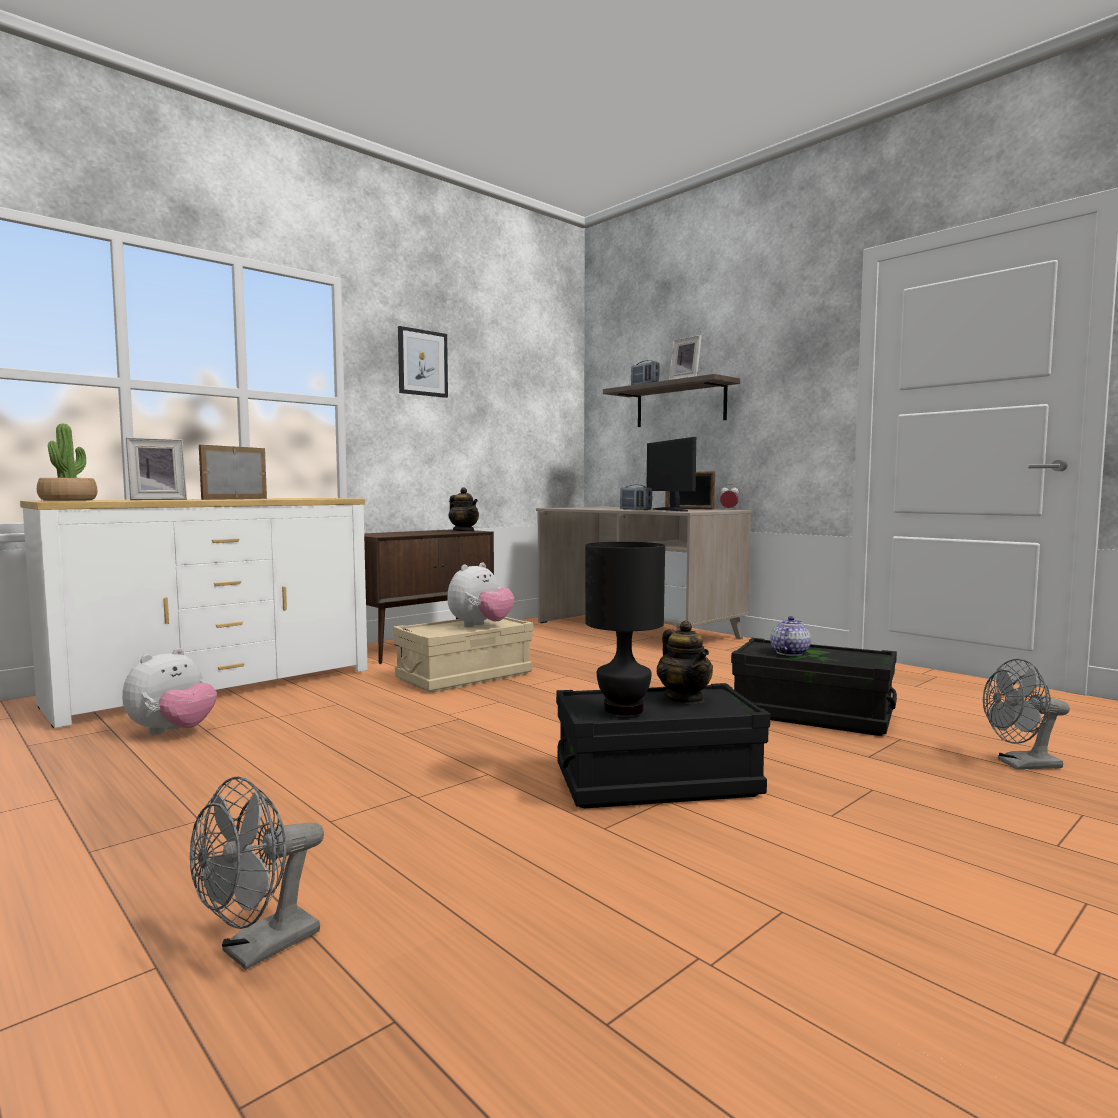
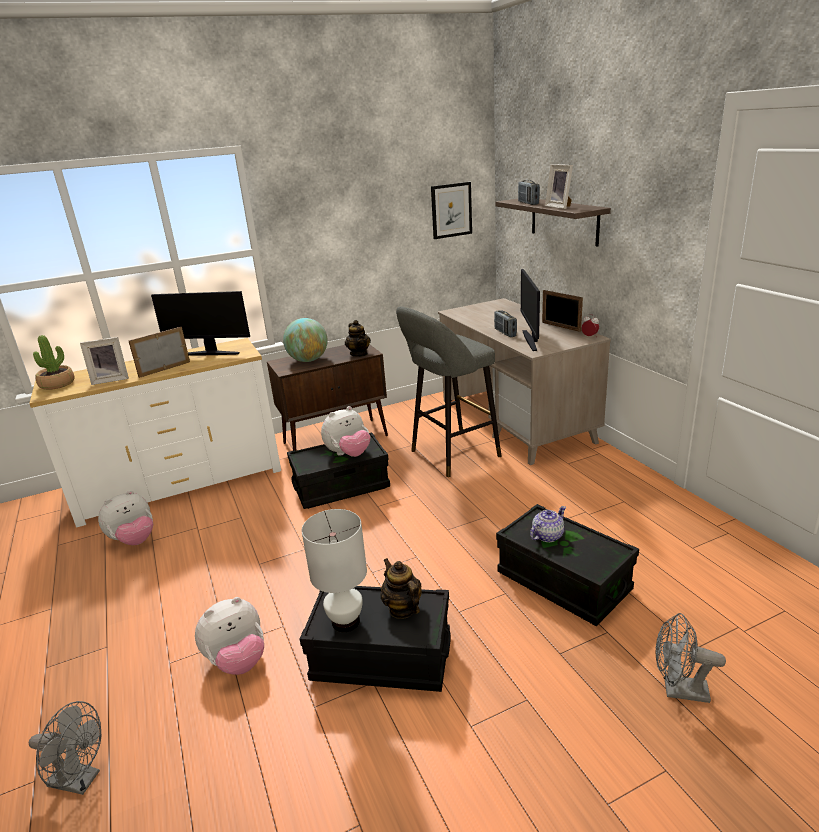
camera: 20 degrees right, 20 degrees up
grey fan [190,777,324,970] -> grey fan turned 135 degrees counterclockwise [29,701,101,795]
beige storage box [393,617,533,693] -> black storage box [287,432,390,509]
picture [398,326,448,398] -> picture moved to [431,182,472,239]
black table lamp [585,542,665,716] -> white table lamp [301,509,367,632]
teapot [656,620,713,704] -> teapot turned 150 degrees clockwise [381,558,422,619]
none -> monitor [151,291,250,356]
none -> plush toy [195,597,264,675]
none -> globe [283,318,328,362]
none -> grey stool [396,306,501,477]

